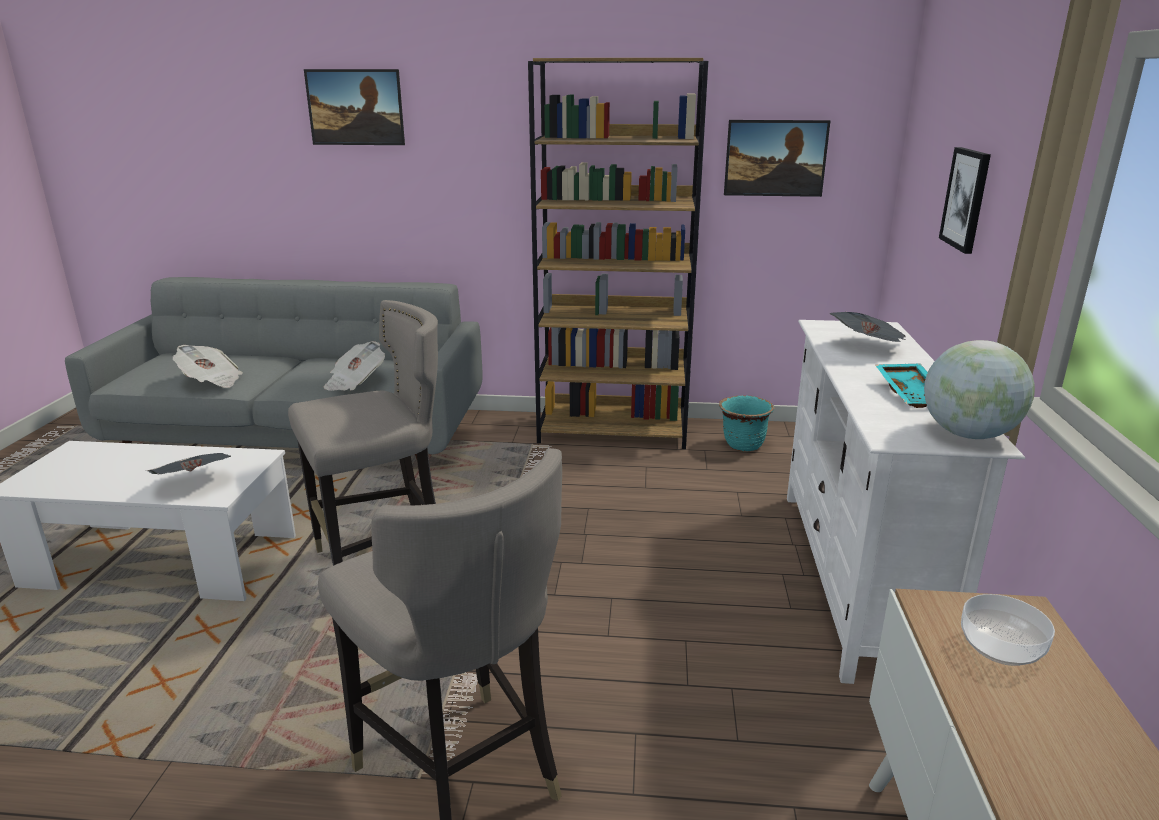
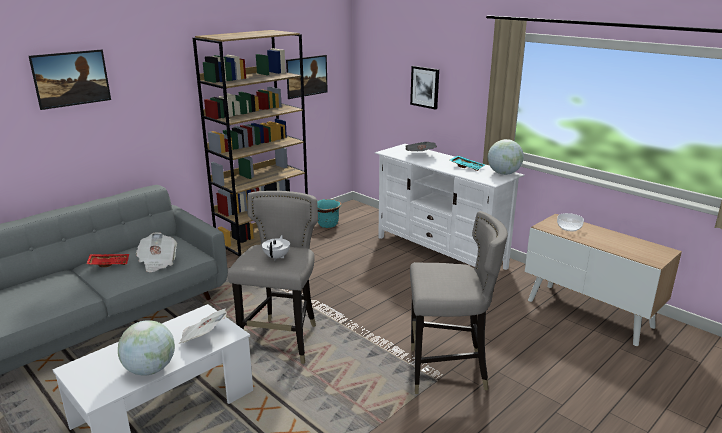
camera: 50 degrees left, 0 degrees up
newspaper [173,345,243,388] -> none
none -> red tray [86,254,129,267]
none -> globe [118,320,175,376]
none -> white teapot [262,235,290,261]

